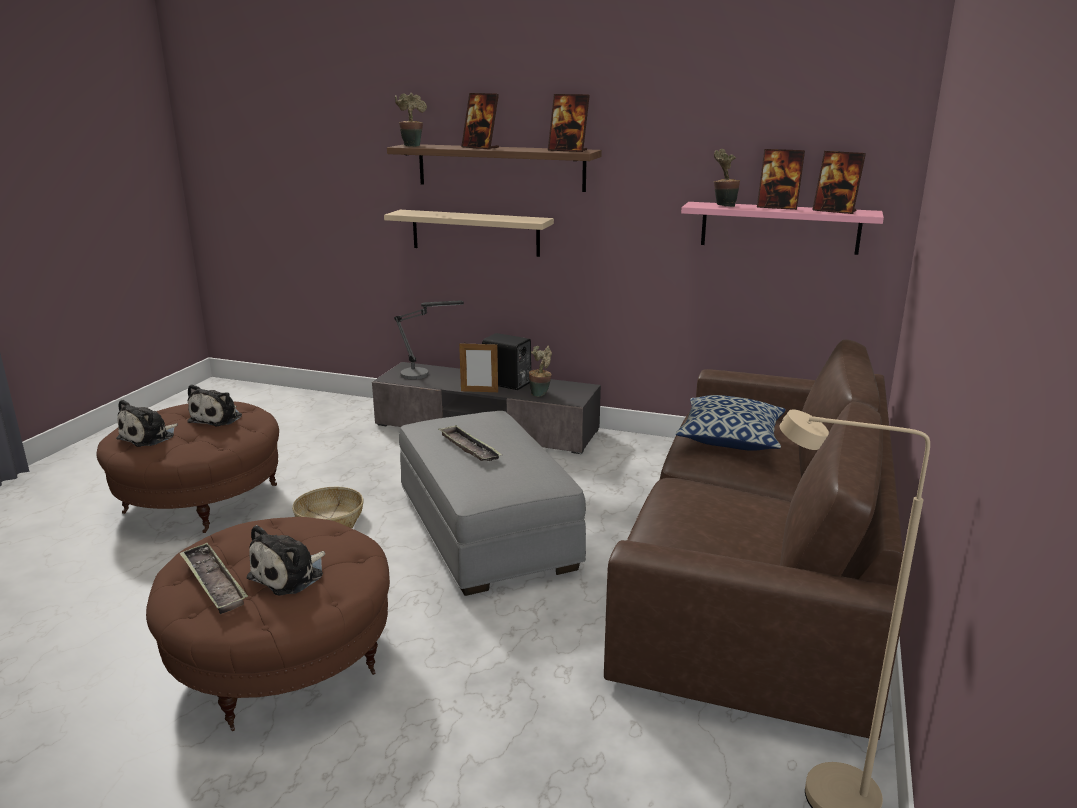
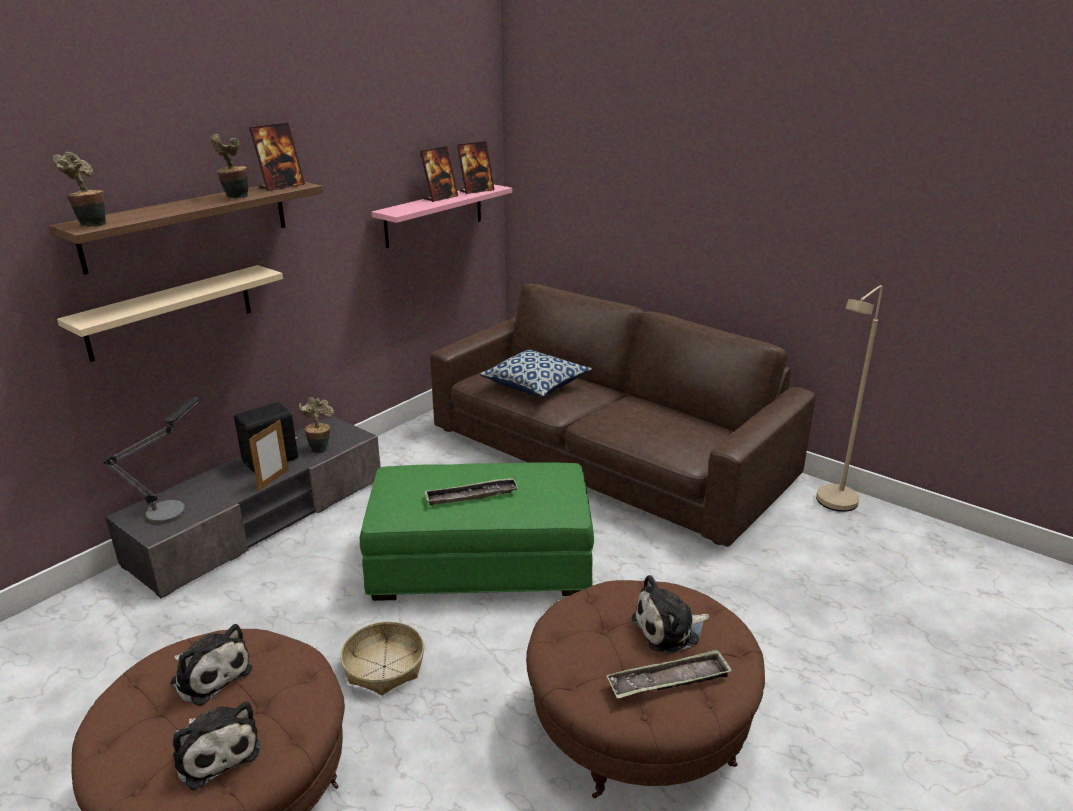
camera: 70 degrees left, 5 degrees up
plush toy [247,525,325,596] -> plush toy turned 105 degrees clockwise [632,575,709,654]
grey ottoman [399,411,586,596] -> green ottoman [360,462,594,601]
picture frame [461,93,499,149] -> none
potted plant [714,149,740,207] -> potted plant moved to [210,134,248,198]

